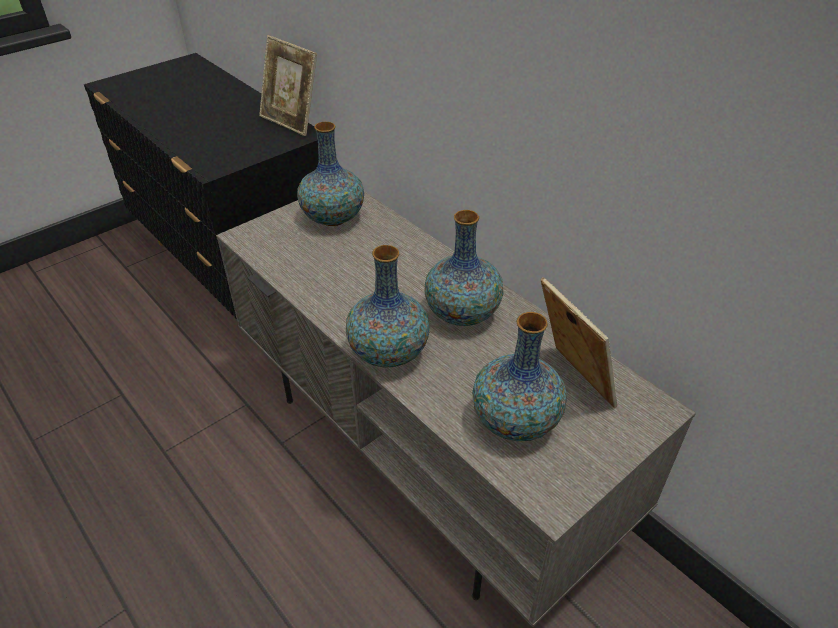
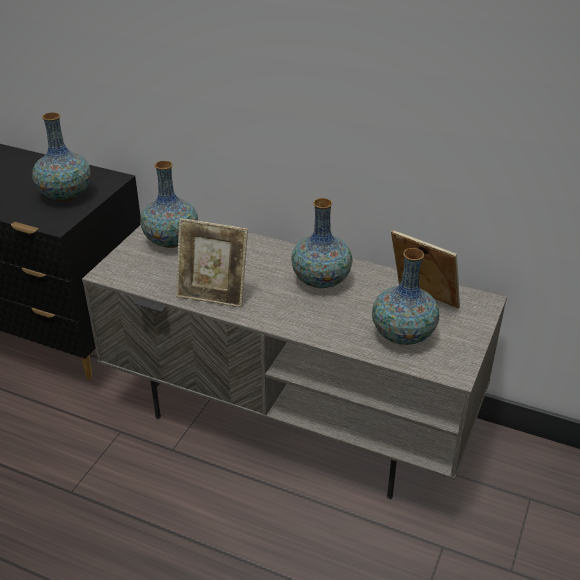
camera: 25 degrees left, 5 degrees down
picture frame [259,35,317,136] -> picture frame moved to [176,218,248,308]
vase [346,245,430,367] -> vase moved to [32,112,91,201]

